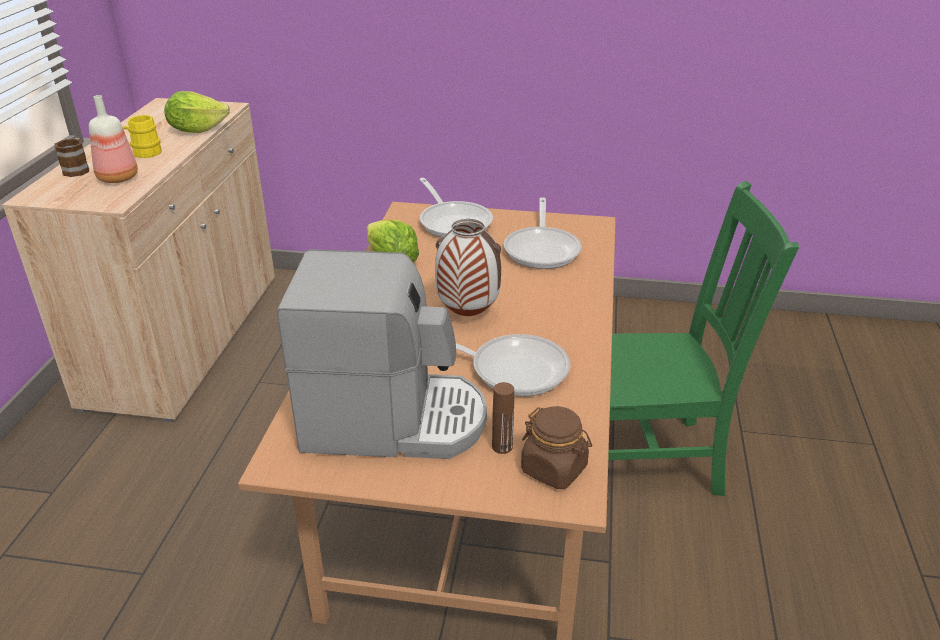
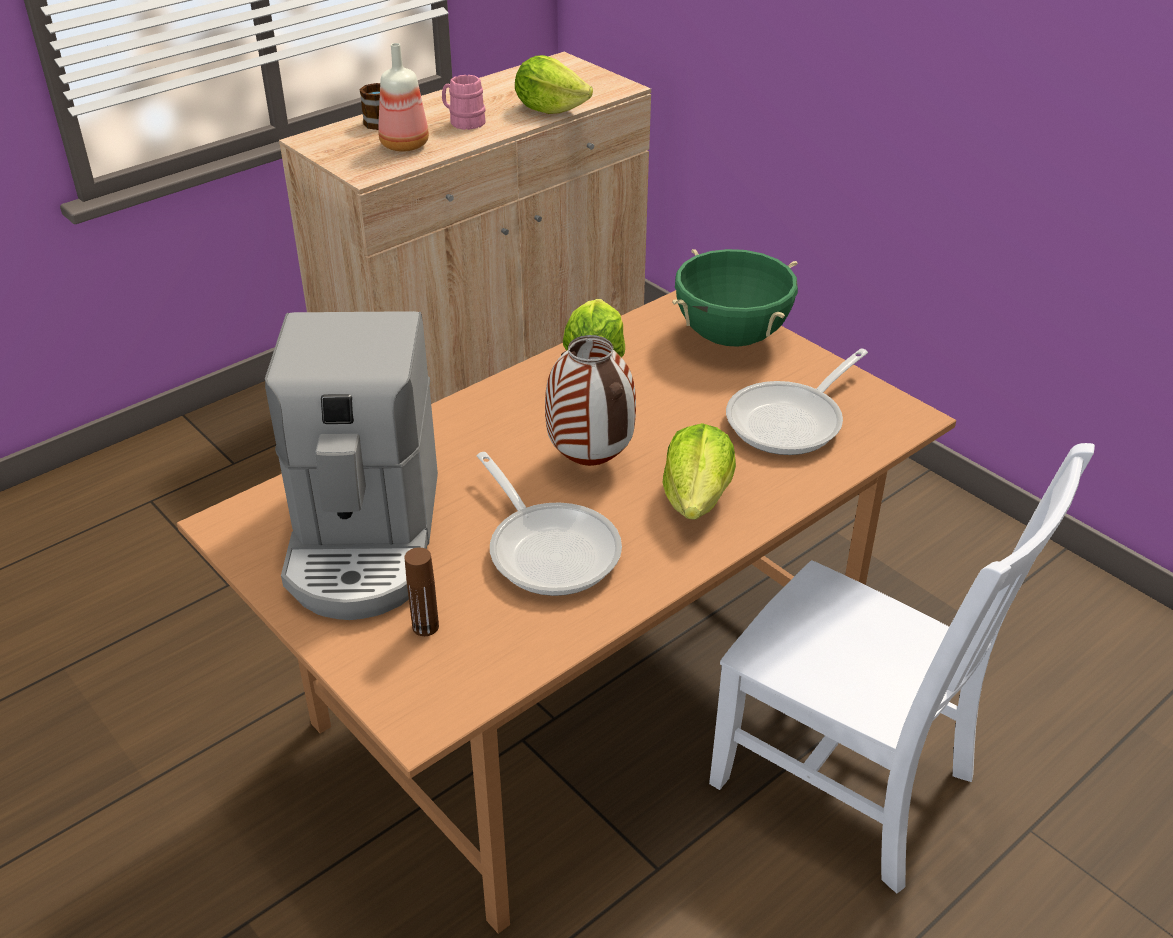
camera: 40 degrees right, 5 degrees up
yellow mug [123,115,162,158] -> pink mug [442,75,486,130]
coffee machine [277,249,487,459] -> coffee machine turned 45 degrees clockwise [265,311,438,620]
frying pan [419,178,493,238] -> green cooking pot [672,249,798,347]
brown jar [521,406,592,489] -> none
green chair [608,181,799,496] -> white chair [709,443,1095,893]
none -> lettuce [662,423,736,520]

